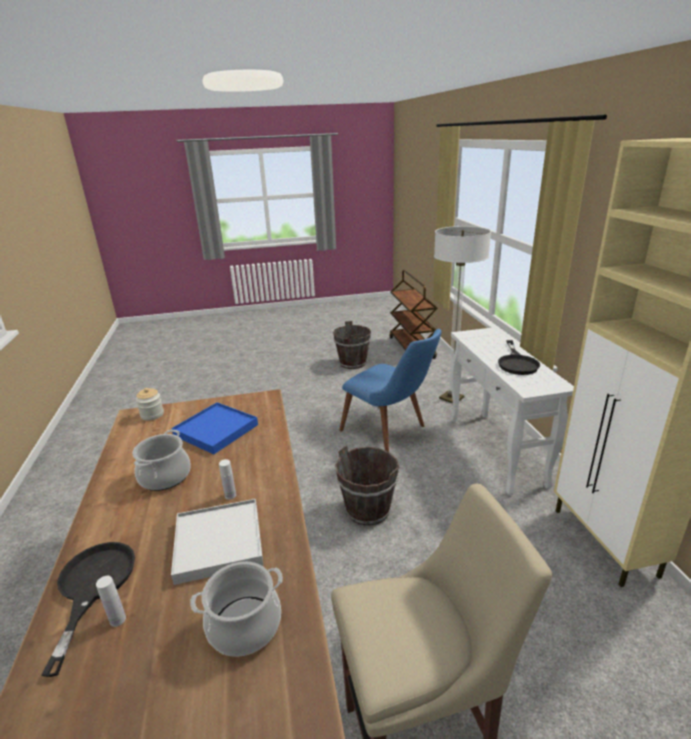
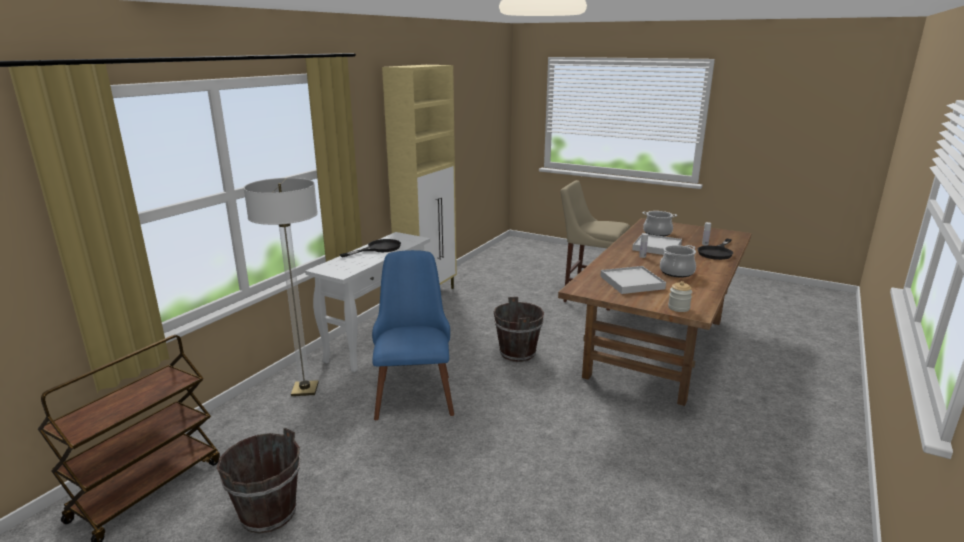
camera: 140 degrees left, 5 degrees down
blue tray [172,402,258,454] -> white tray [600,266,666,294]

